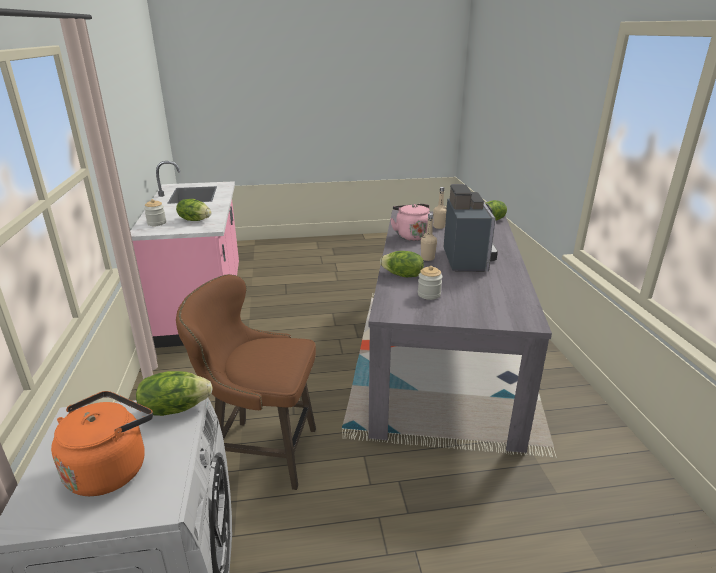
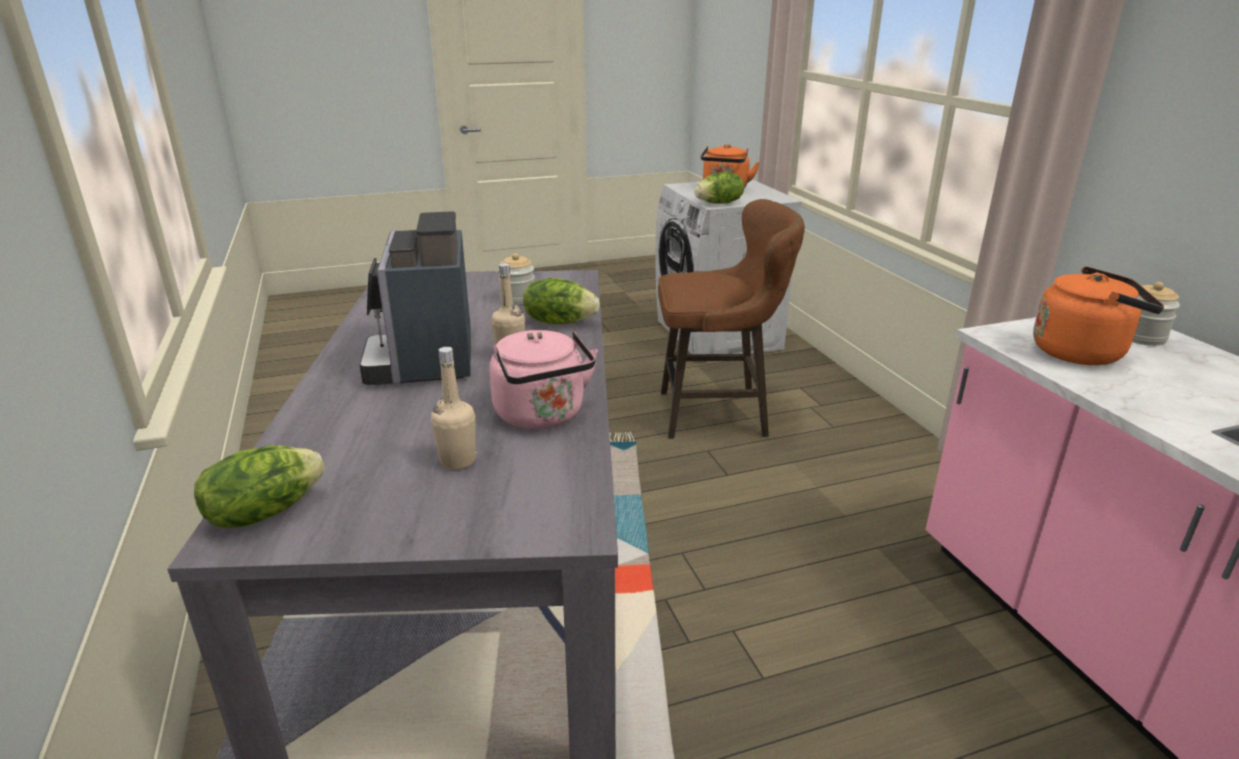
camera: 170 degrees right, 0 degrees up
lettuce [176,199,211,221] -> orange kettle [1033,266,1164,365]

